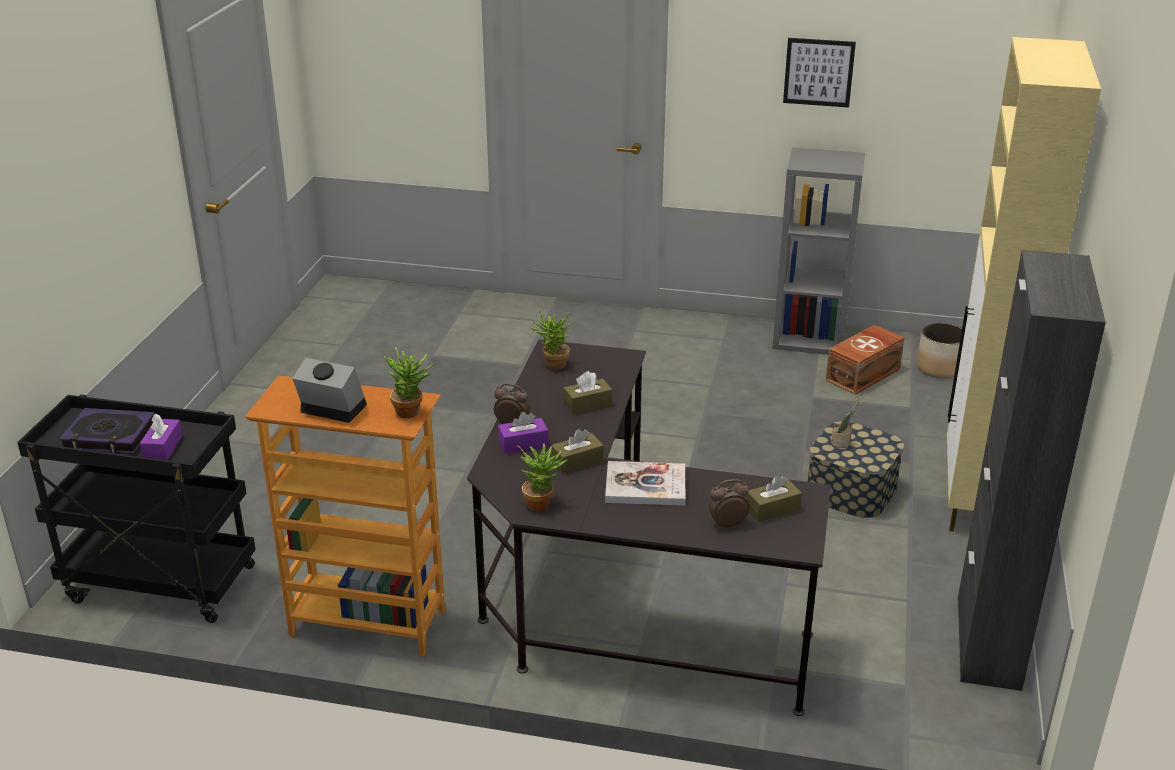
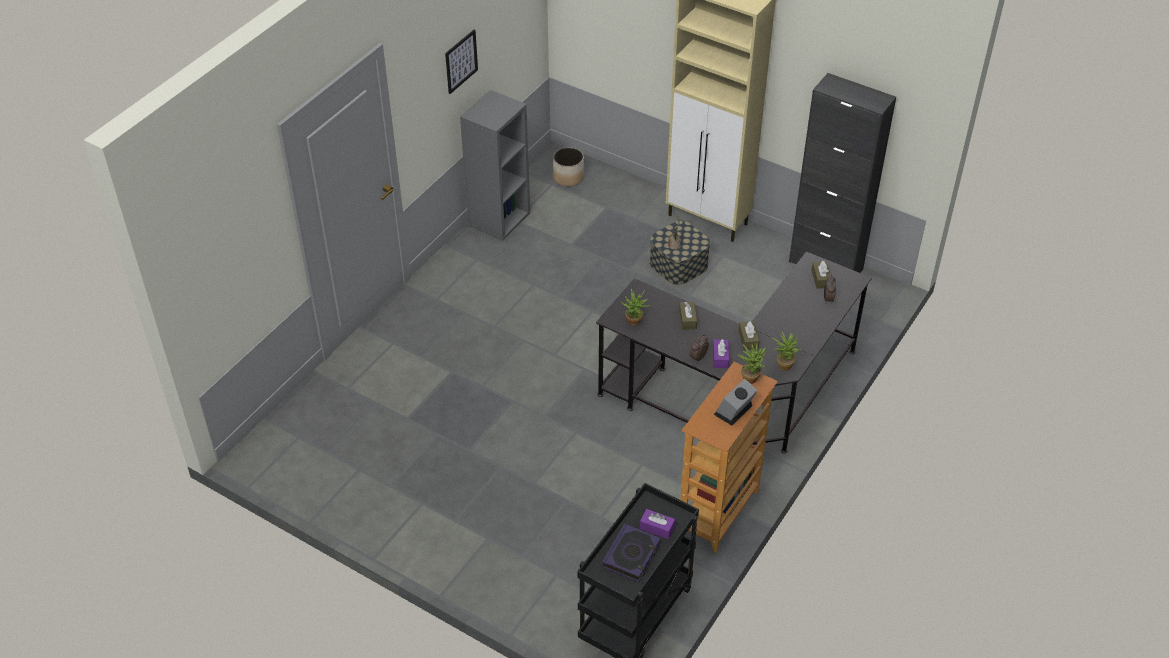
camera: 70 degrees left, 15 degrees up
book [605,461,685,506] -> none
brown storage box [826,325,905,395] -> none

